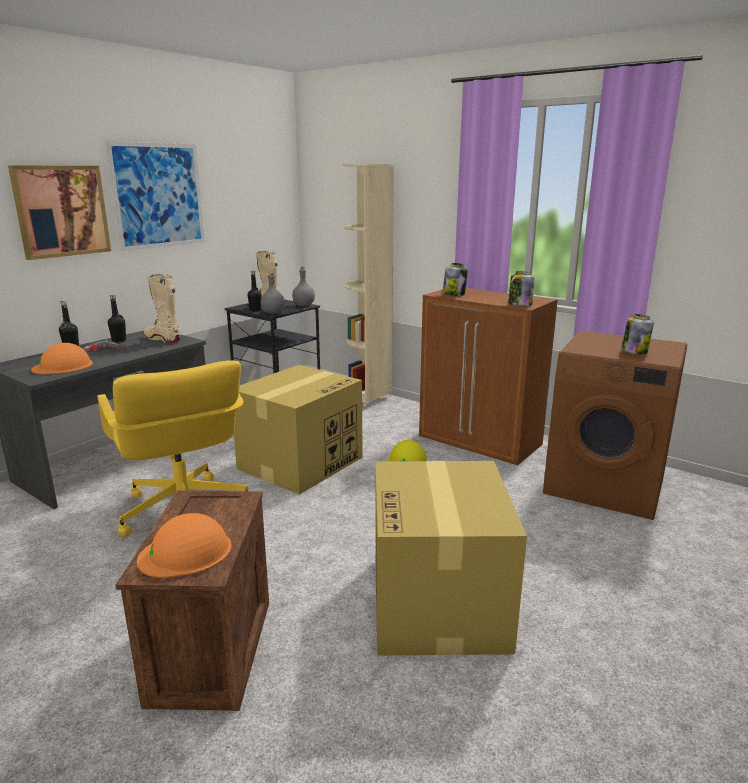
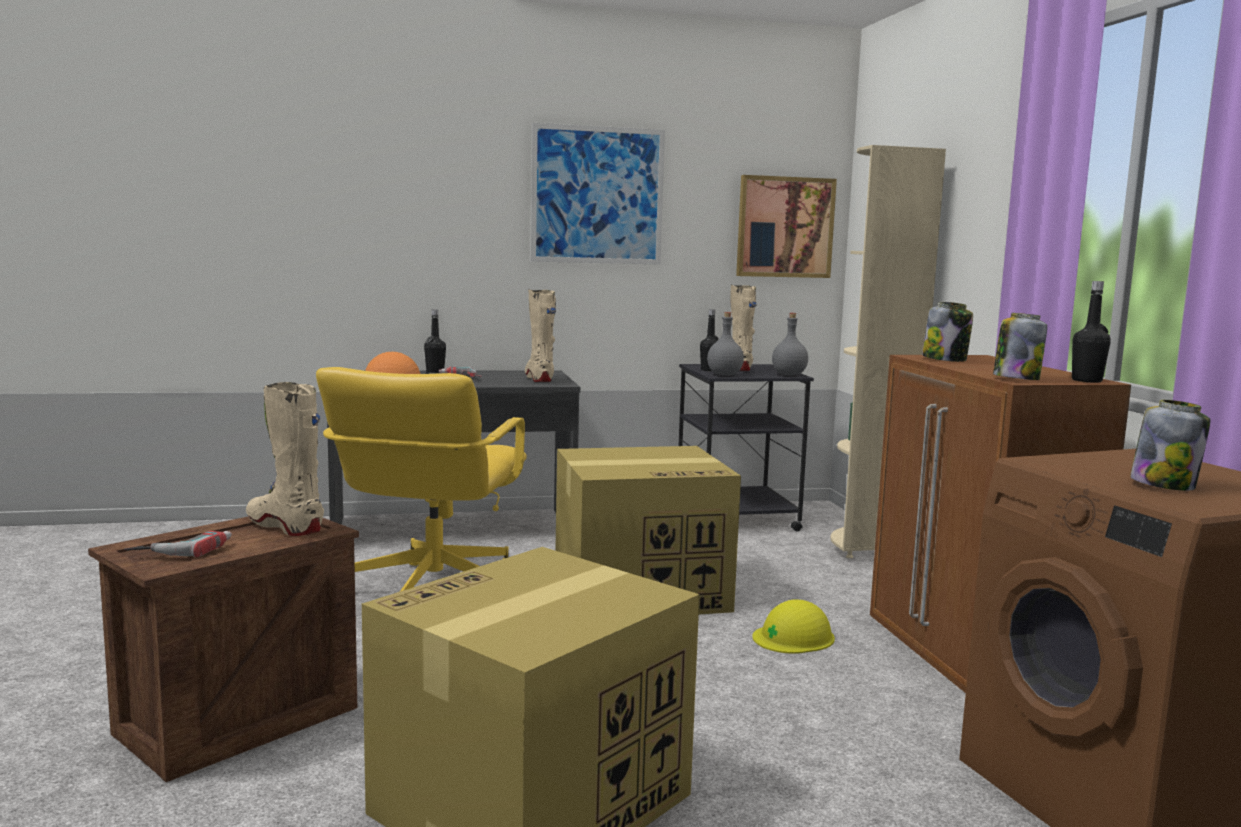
camera: 40 degrees right, 10 degrees down
picture [8,166,111,260] -> picture moved to [736,175,837,278]
black bottle [108,294,126,342] -> black bottle moved to [1072,281,1111,383]
orange hard hat [137,513,232,578] -> power drill [124,531,232,557]
none -> beige boot [246,382,324,536]

